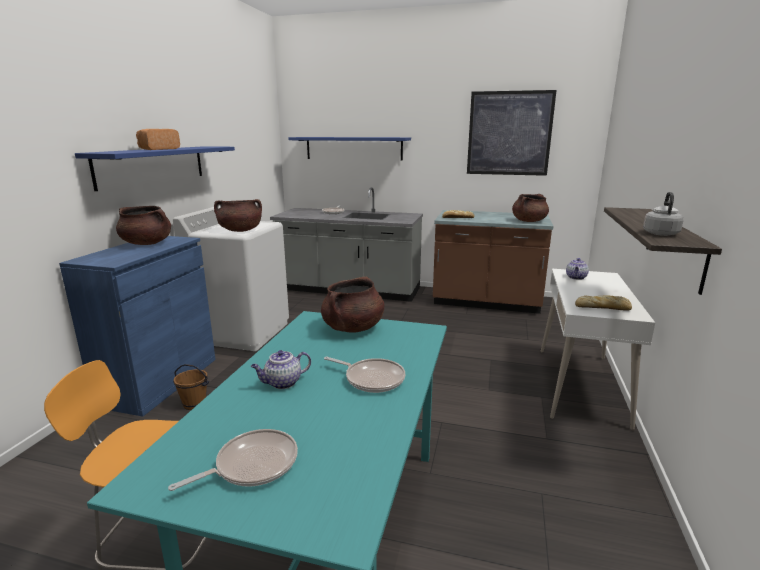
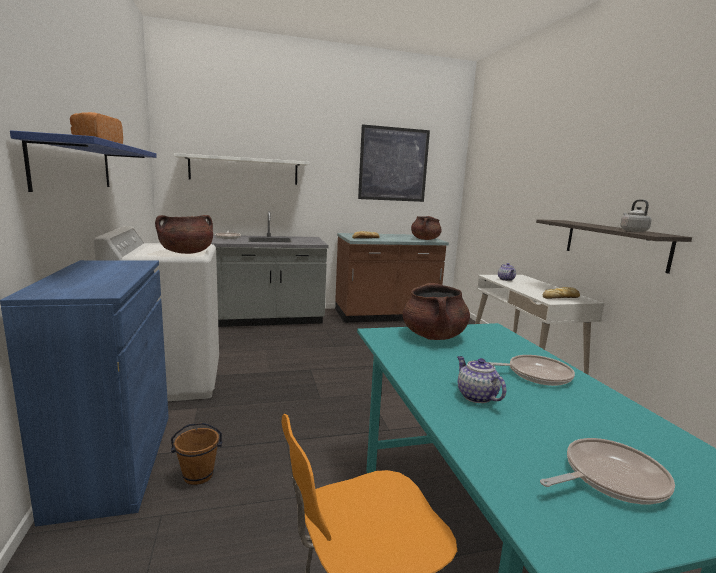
camera: 30 degrees left, 5 degrees down
brown cooking pot [116,206,171,245] -> none
frying pan [168,429,298,491] -> frying pan turned 45 degrees clockwise [540,438,675,505]
teapot [251,350,311,389] -> teapot turned 120 degrees clockwise [457,356,506,403]
blue shelf [288,137,411,160] -> white shelf [174,153,309,185]

